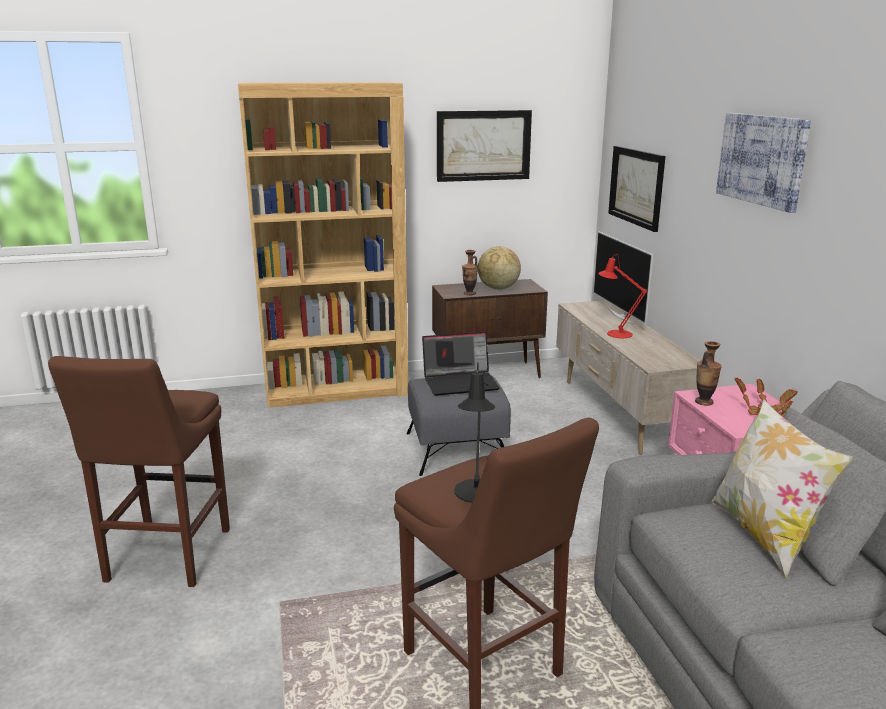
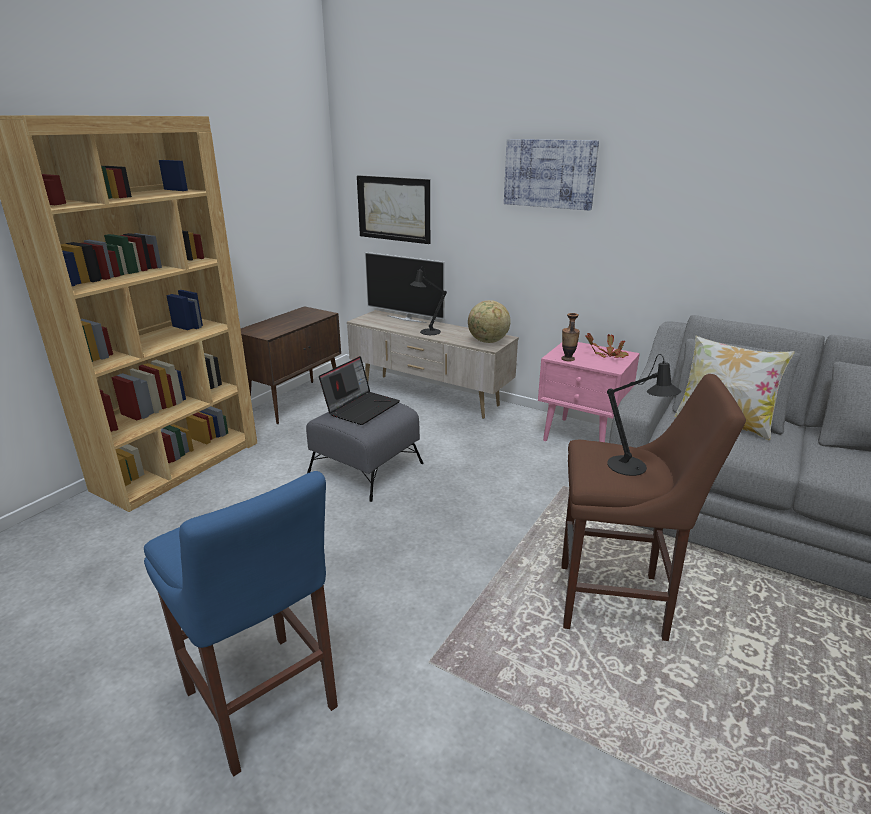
camera: 45 degrees left, 5 degrees up
brown stool [48,356,230,587] -> blue stool [144,471,338,777]
picture [437,110,532,182] -> none
vase [462,250,478,295] -> none
globe [478,246,521,290] -> globe moved to [468,300,511,343]
red table lamp [598,254,647,338] -> black table lamp [410,266,447,335]

